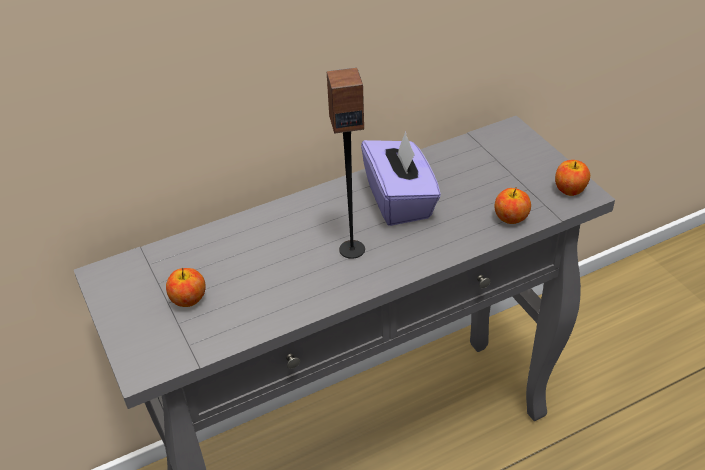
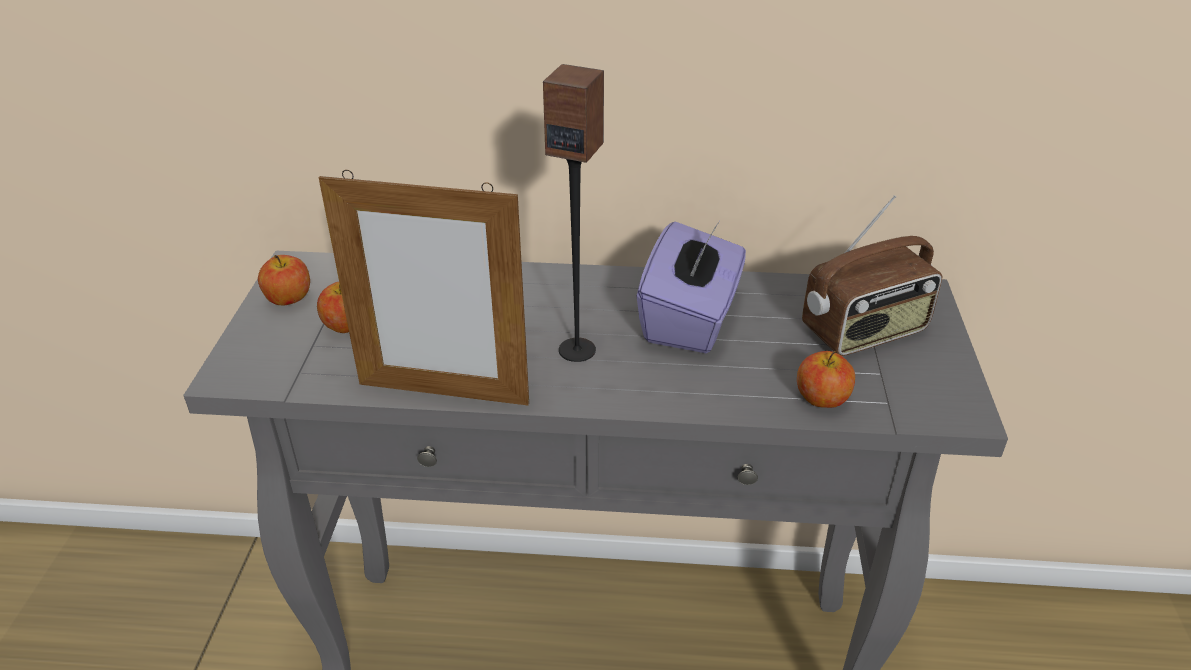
camera: 30 degrees right, 5 degrees down
apple [555,160,590,196] -> apple moved to [258,255,310,305]
none -> picture frame [319,170,529,406]
none -> radio [802,195,942,356]

